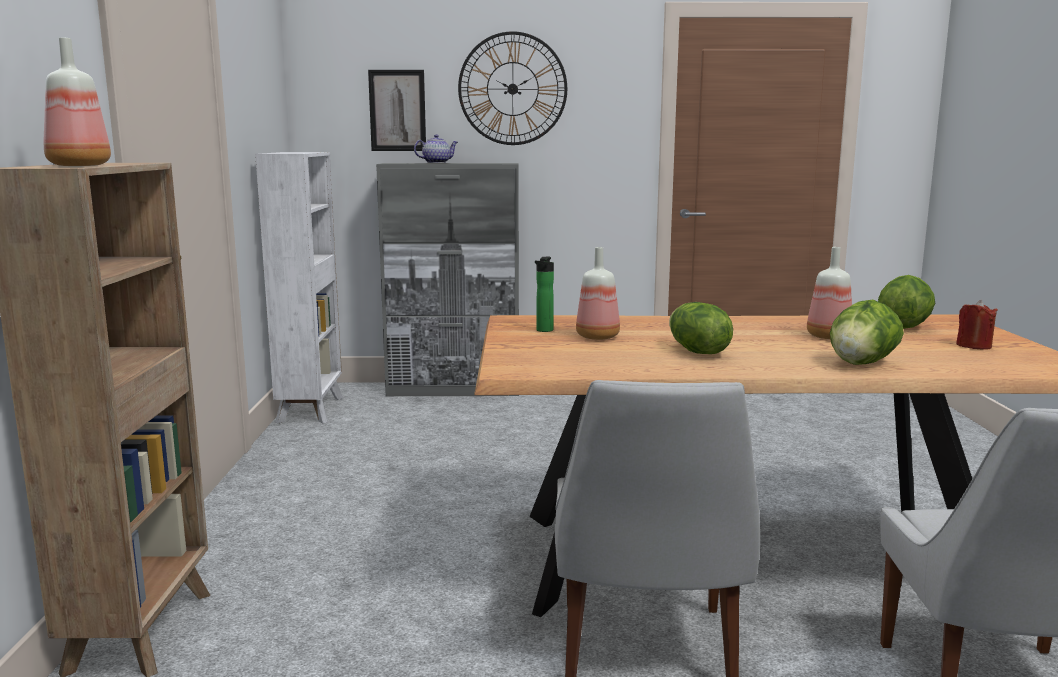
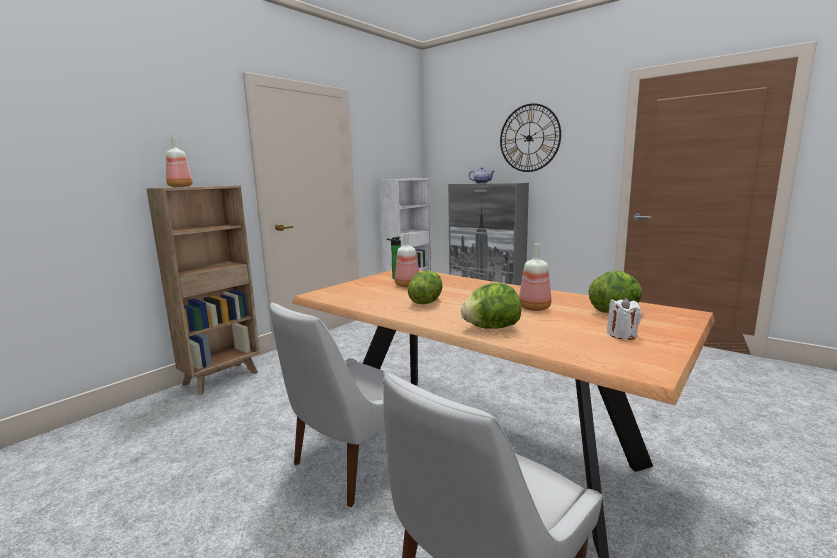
camera: 40 degrees right, 0 degrees up
picture [368,70,426,151] -> none
red candle [956,300,998,350] -> white candle [607,297,642,340]

